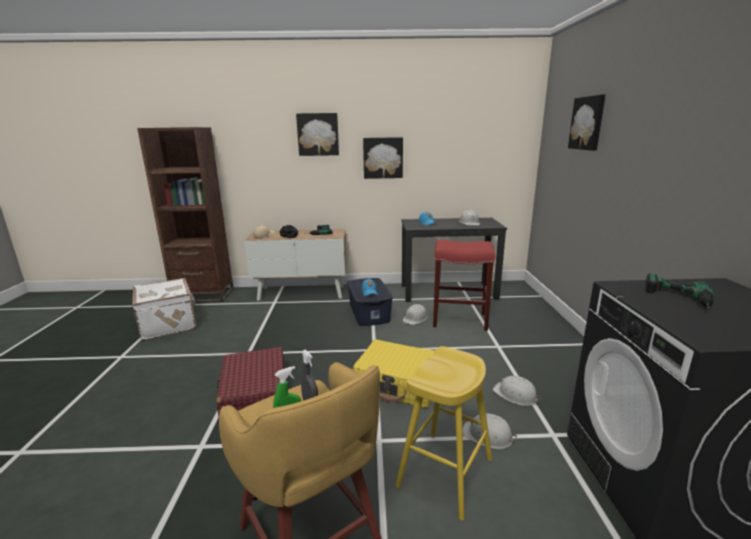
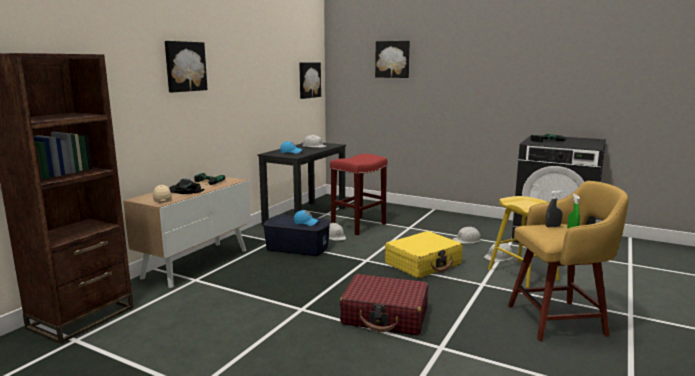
camera: 60 degrees left, 5 degrees down
white suitcase [132,278,196,340] -> none
picture [363,137,403,179] -> picture moved to [299,63,321,99]

